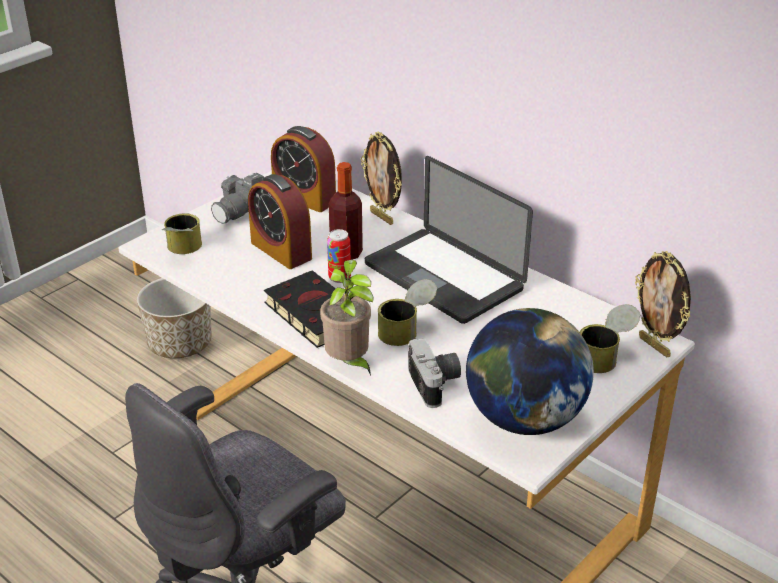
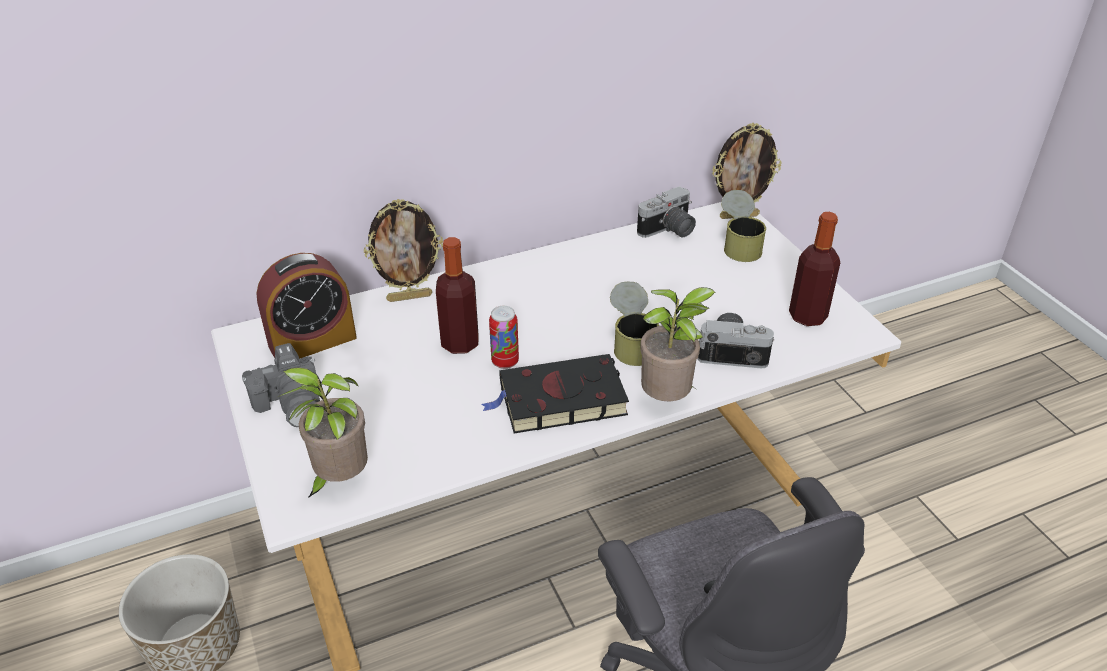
camera: 65 degrees left, 5 degrees up
can [162,213,202,254] -> potted plant [278,367,368,498]
alarm clock [248,174,312,269] -> none
laptop [365,156,533,324] -> none
globe [466,308,594,435] -> bottle [789,212,840,326]
none -> camera [637,186,696,238]

